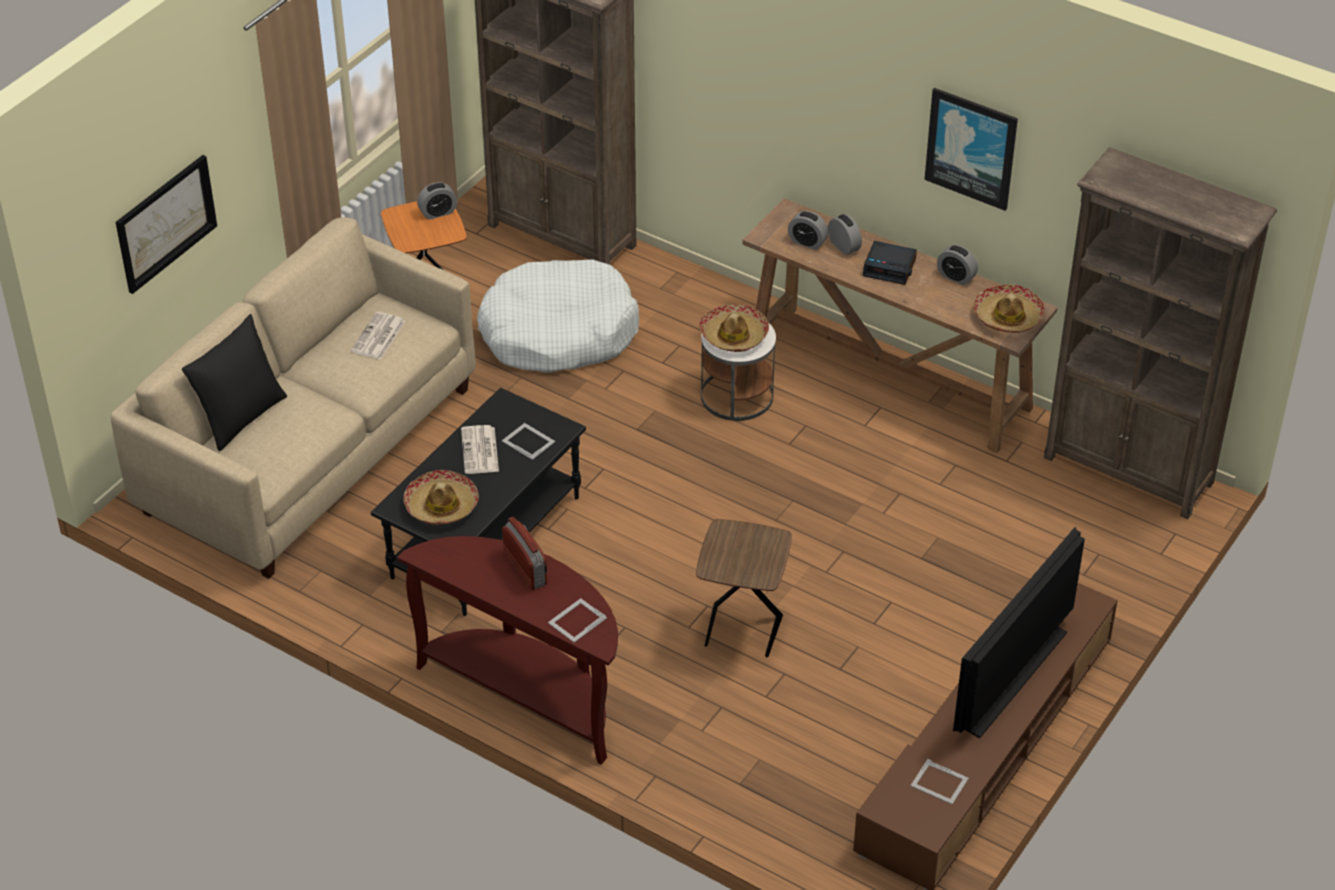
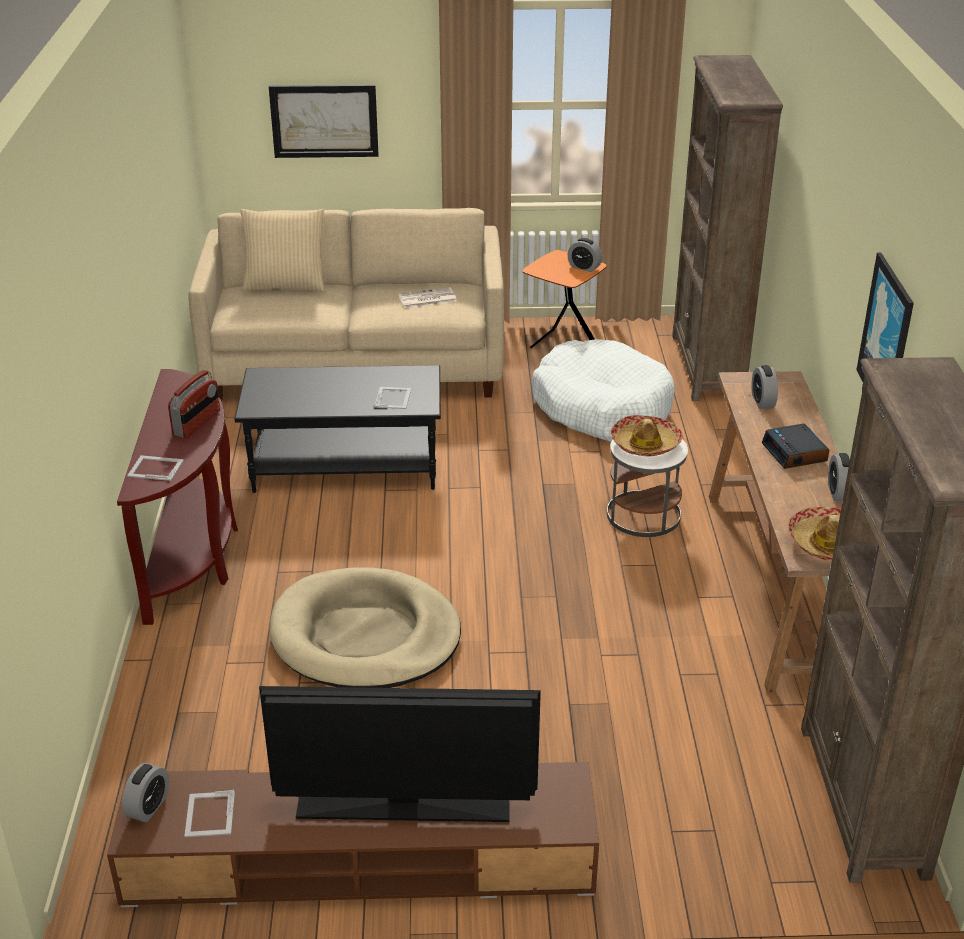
camera: 55 degrees right, 10 degrees down
black pillow [182,314,287,451] -> beige pillow [240,209,326,292]
hat [403,470,479,525] -> none
newspaper [461,425,499,474] -> none
brown side table [696,519,792,657] -> beige dog bed [269,567,461,688]
alarm clock [828,214,862,255] -> alarm clock moved to [122,763,169,822]

